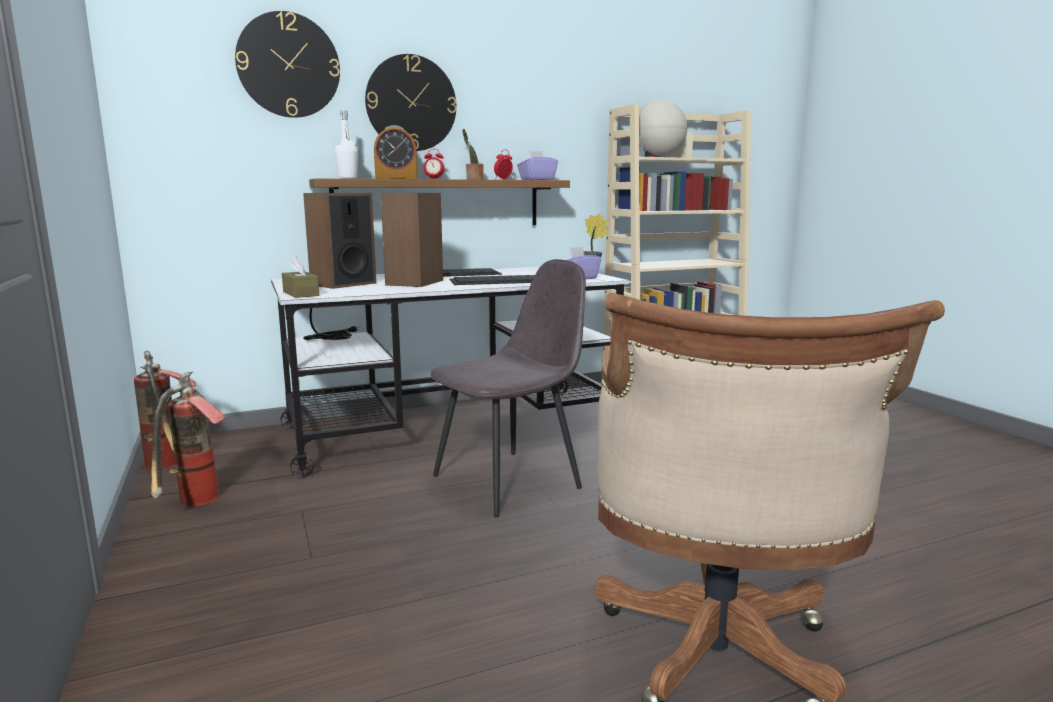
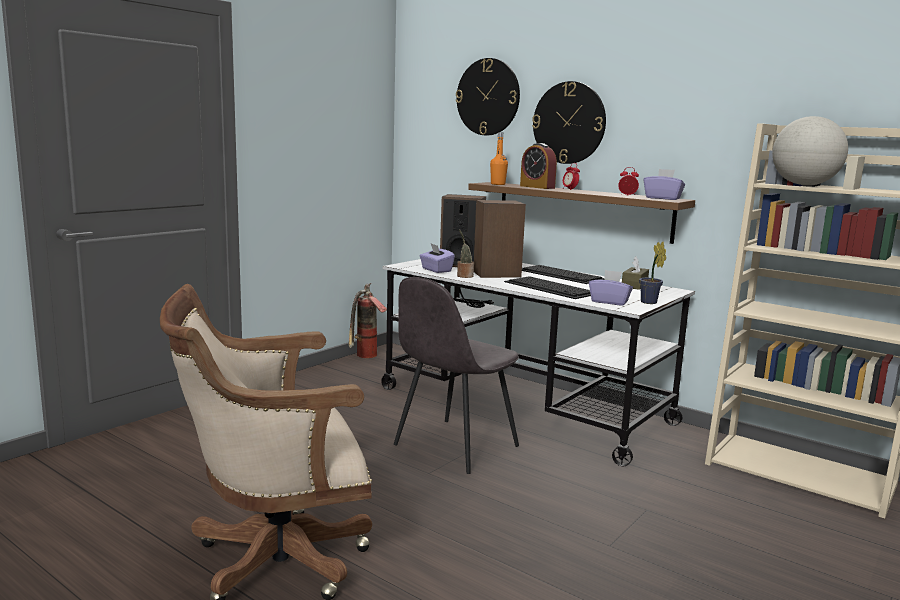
camera: 60 degrees right, 0 degrees up
fire extinguisher [151,372,226,506] -> none
brown tissue box [282,255,319,298] -> brown tissue box moved to [622,257,649,290]
white bottle [335,111,358,179] -> orange bottle [490,132,508,185]
grey chair [430,259,586,517] -> grey chair turned 105 degrees clockwise [394,277,519,474]
potted plant [463,129,484,180] -> potted plant moved to [457,229,474,278]
none -> purple tissue box [420,244,455,273]

